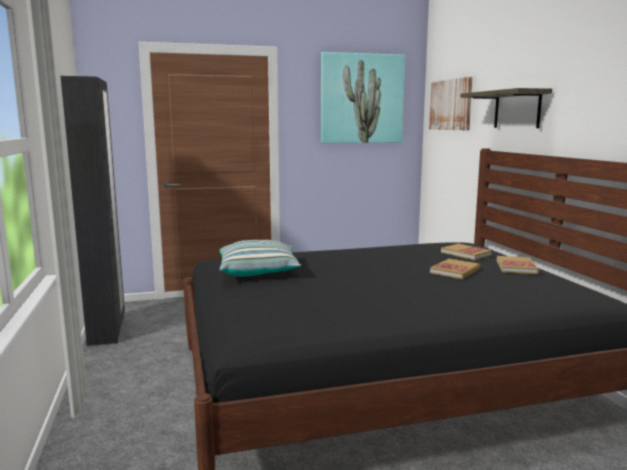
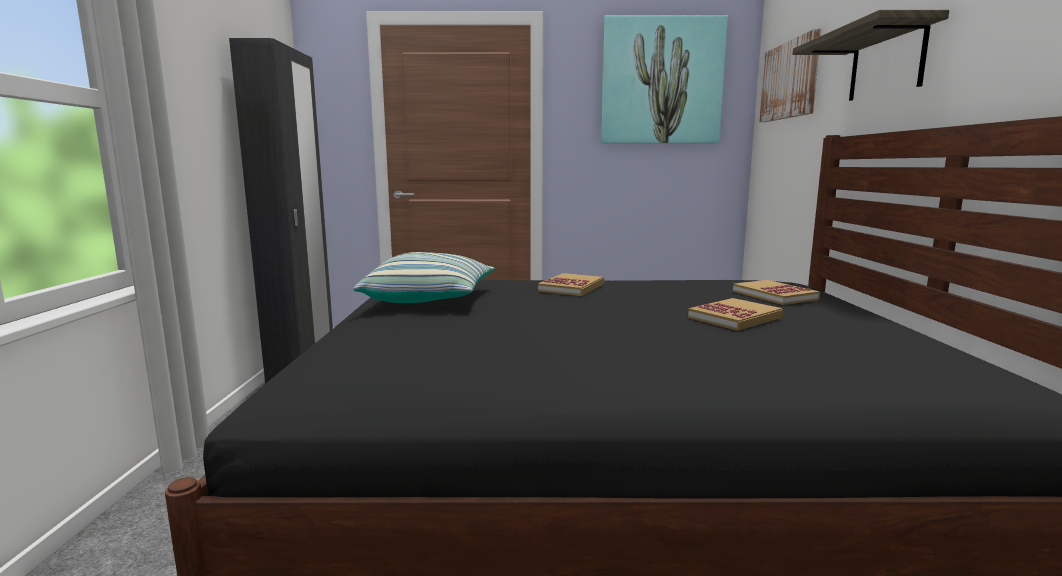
camera: 15 degrees right, 0 degrees up
book [497,256,539,274] -> book moved to [538,273,604,296]

